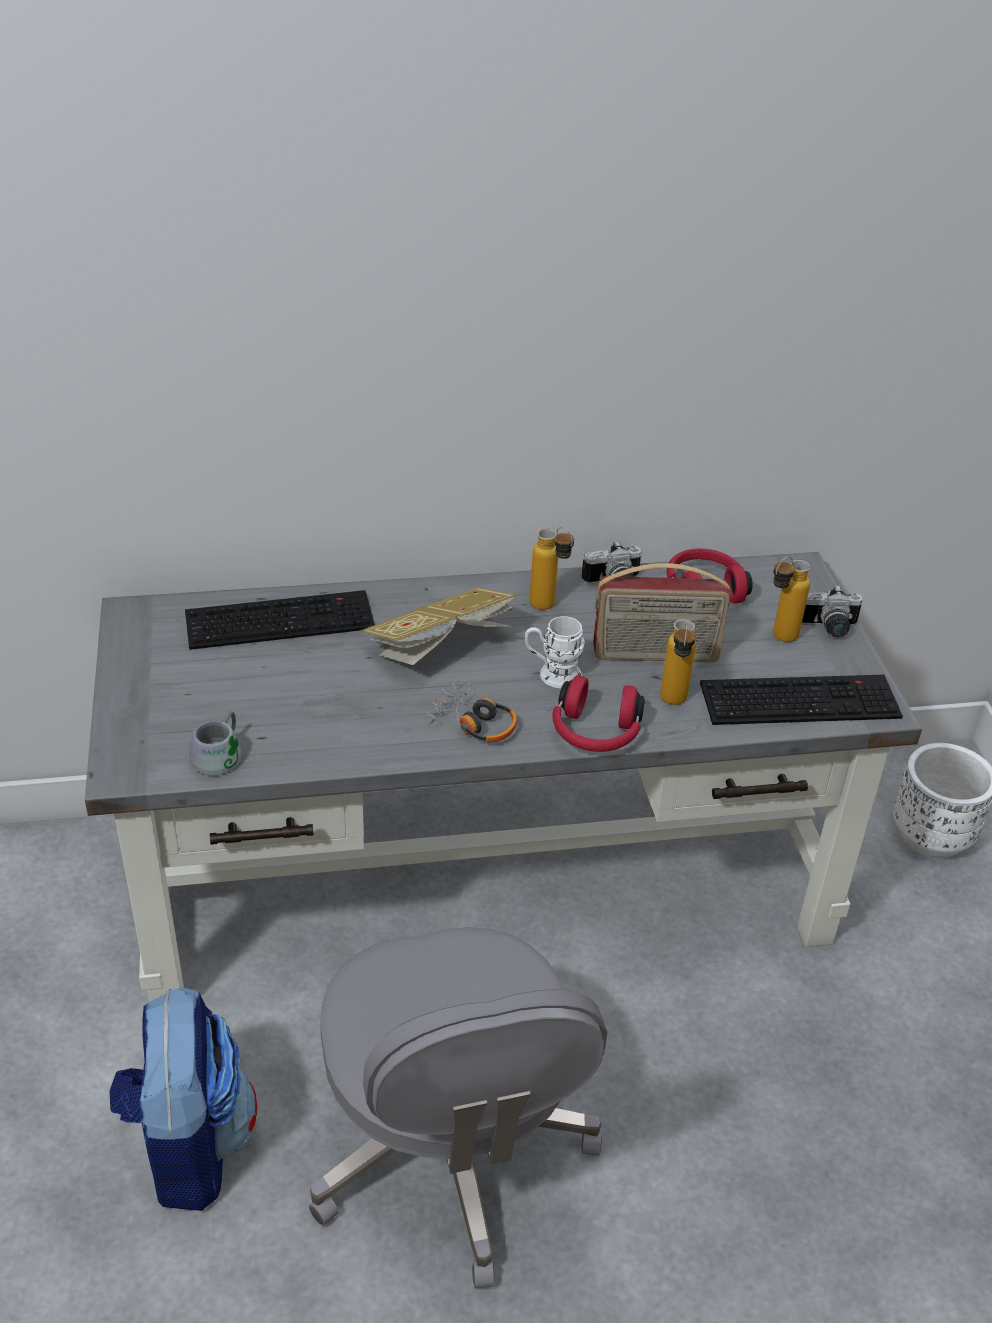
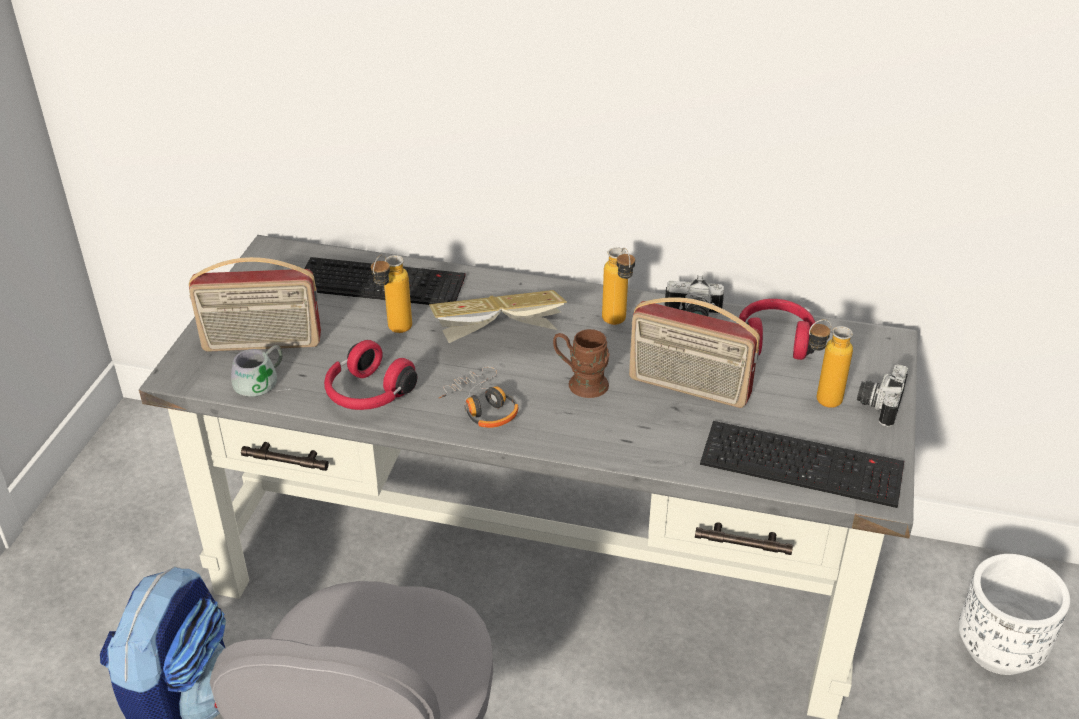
camera: 25 degrees right, 0 degrees up
white mug [525,616,585,688] -> brown mug [553,329,610,398]
red headphones [552,676,645,752] -> red headphones moved to [324,340,417,410]
bottle [660,619,696,705] -> bottle moved to [371,255,412,333]
camera [802,585,863,638] -> camera turned 90 degrees clockwise [857,364,908,427]
none -> radio [189,257,321,352]

